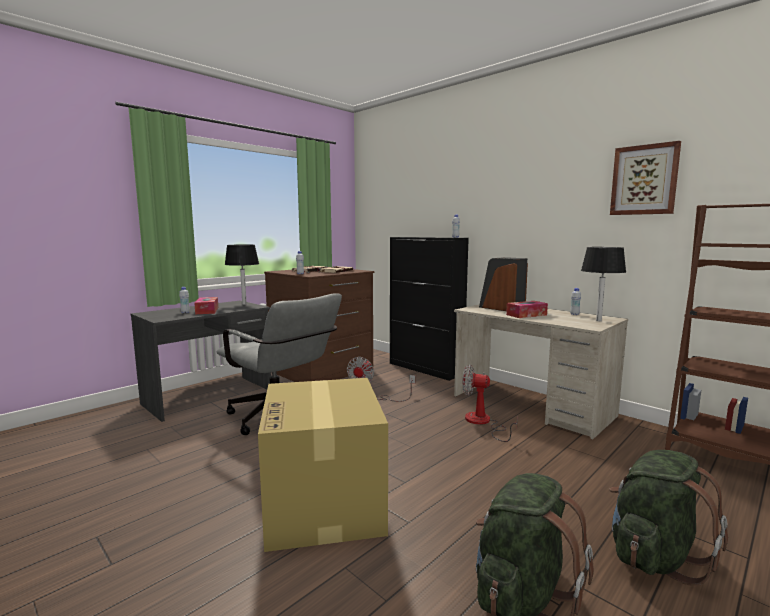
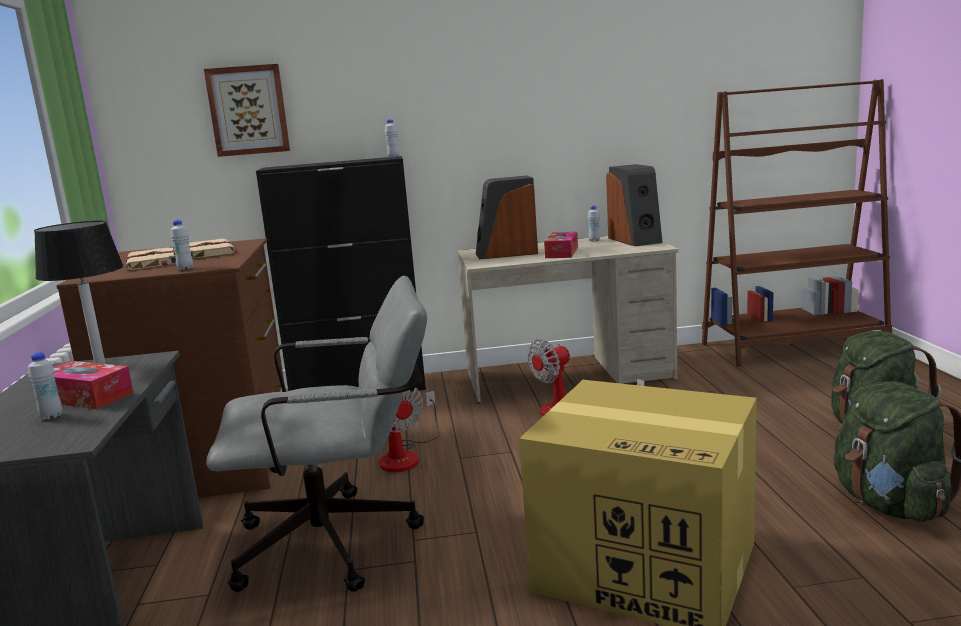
camera: 50 degrees left, 5 degrees up
black table lamp [581,247,626,321] -> speaker [606,164,663,246]
picture [610,141,681,215] -> picture moved to [204,64,290,157]

